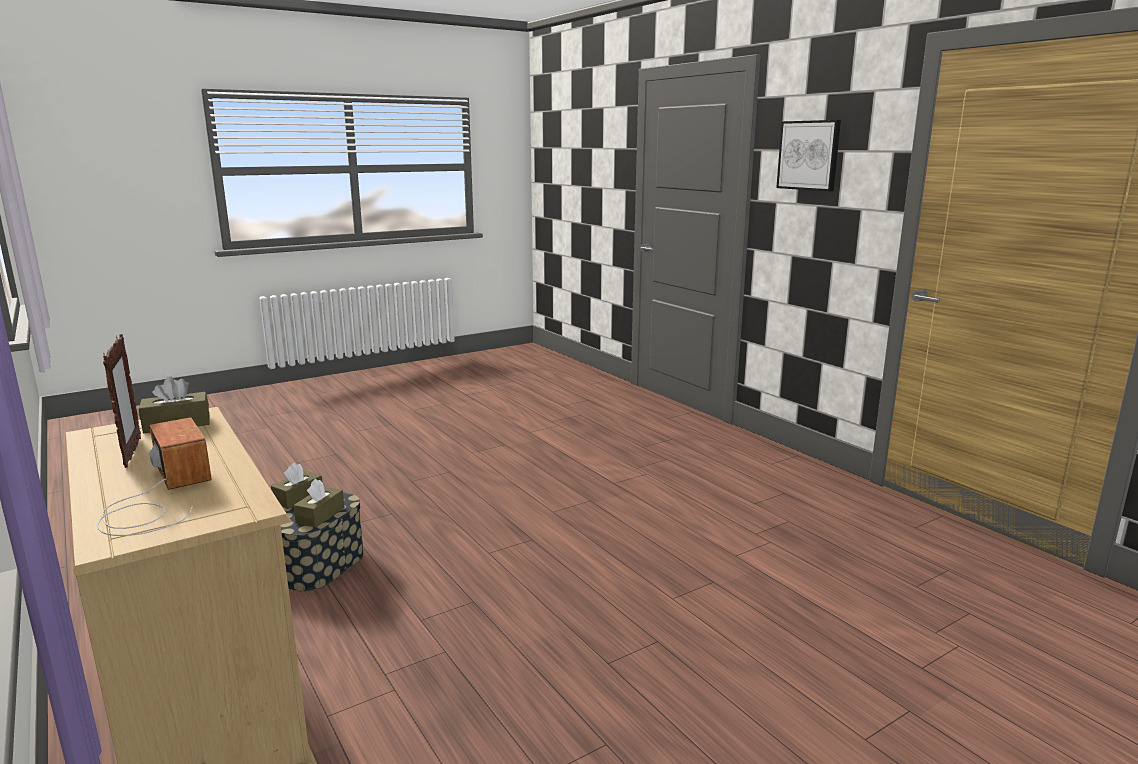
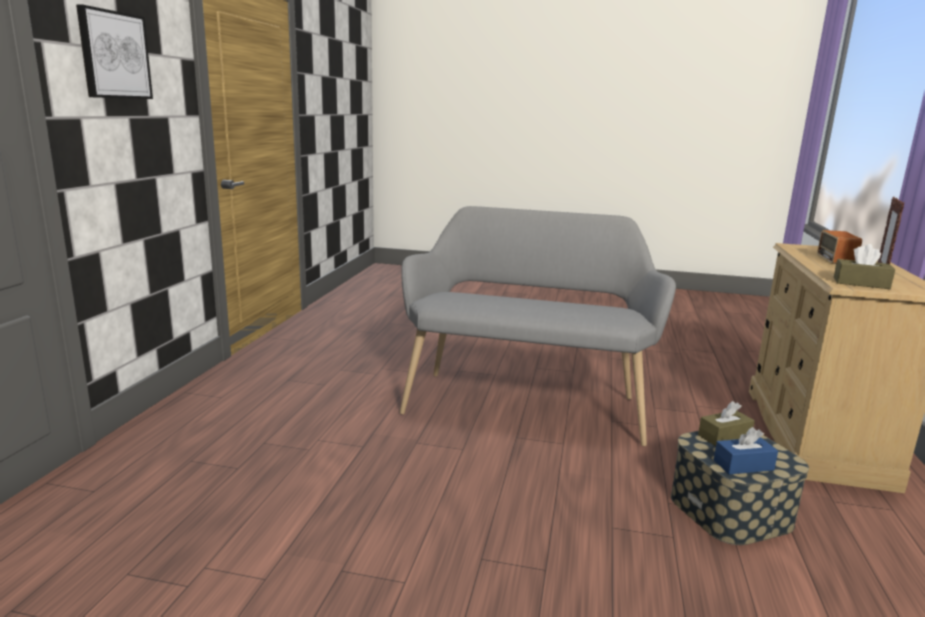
camera: 135 degrees left, 0 degrees up
brown tissue box [271,463,322,509] -> blue tissue box [714,427,778,475]
none -> grey bench [400,206,676,447]

